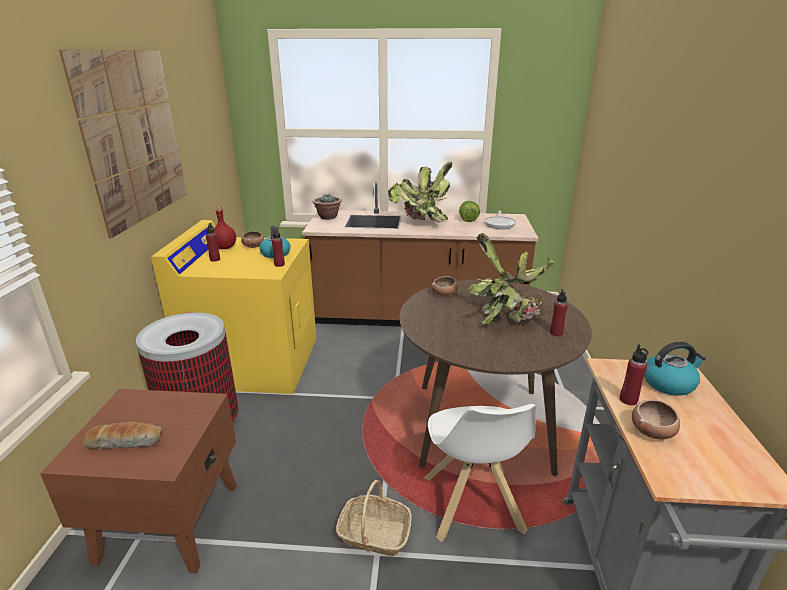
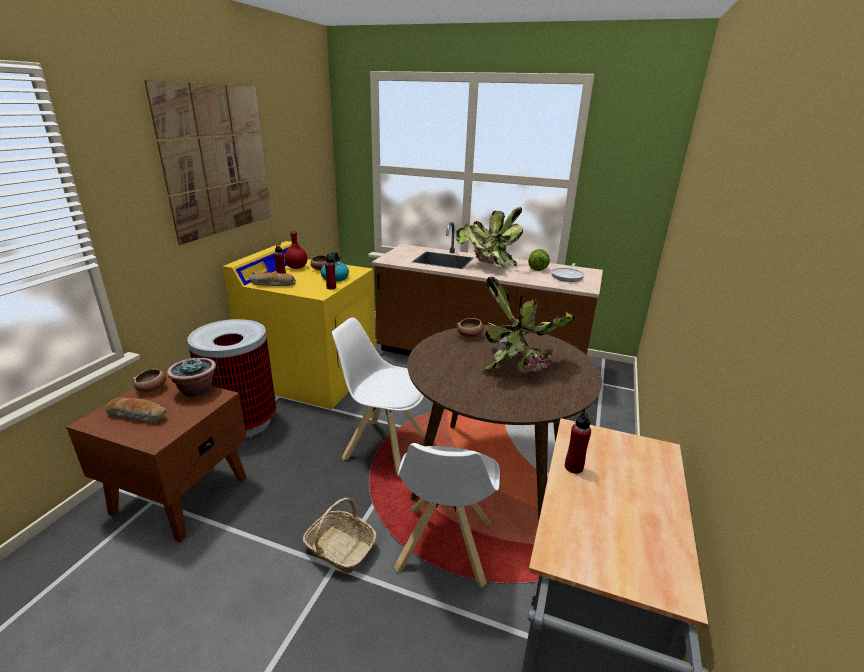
camera: 15 degrees right, 0 degrees up
potted plant [312,193,342,220] -> potted plant moved to [167,357,216,397]
red bottle [550,289,568,336] -> none
bowl [632,400,680,440] -> bowl moved to [132,369,166,393]
kettle [644,342,706,396] -> none
none -> bread [249,272,296,286]
none -> white chair [332,318,426,476]

